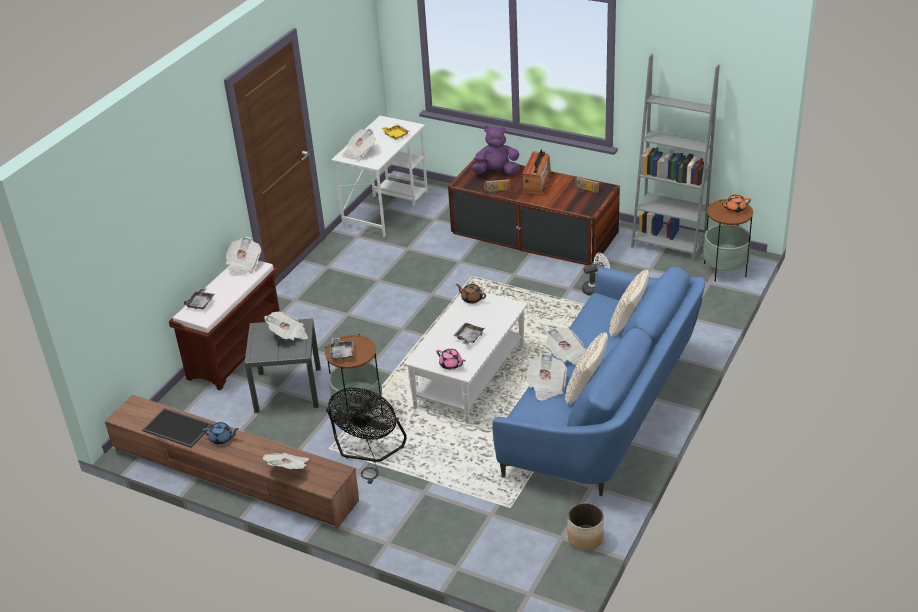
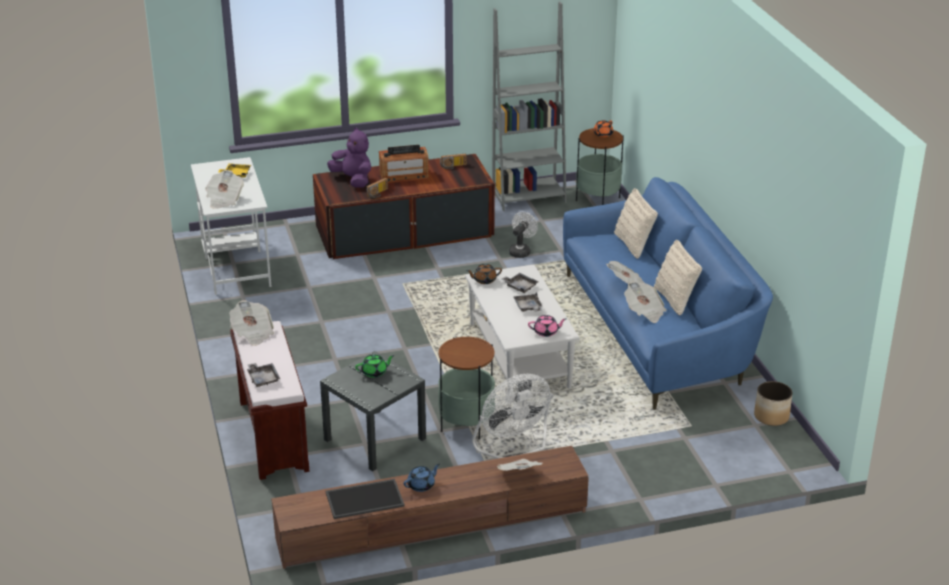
camera: 45 degrees left, 5 degrees down
newspaper [264,312,308,340] -> green teapot [355,355,394,378]
black fan [326,387,407,484] -> white fan [472,374,553,459]
grey tray [330,338,354,361] -> grey tray moved to [502,273,538,293]
purple plush toy [471,126,520,175] -> purple plush toy turned 90 degrees clockwise [327,127,371,188]
radio [522,149,552,196] -> radio turned 105 degrees clockwise [379,145,429,183]

